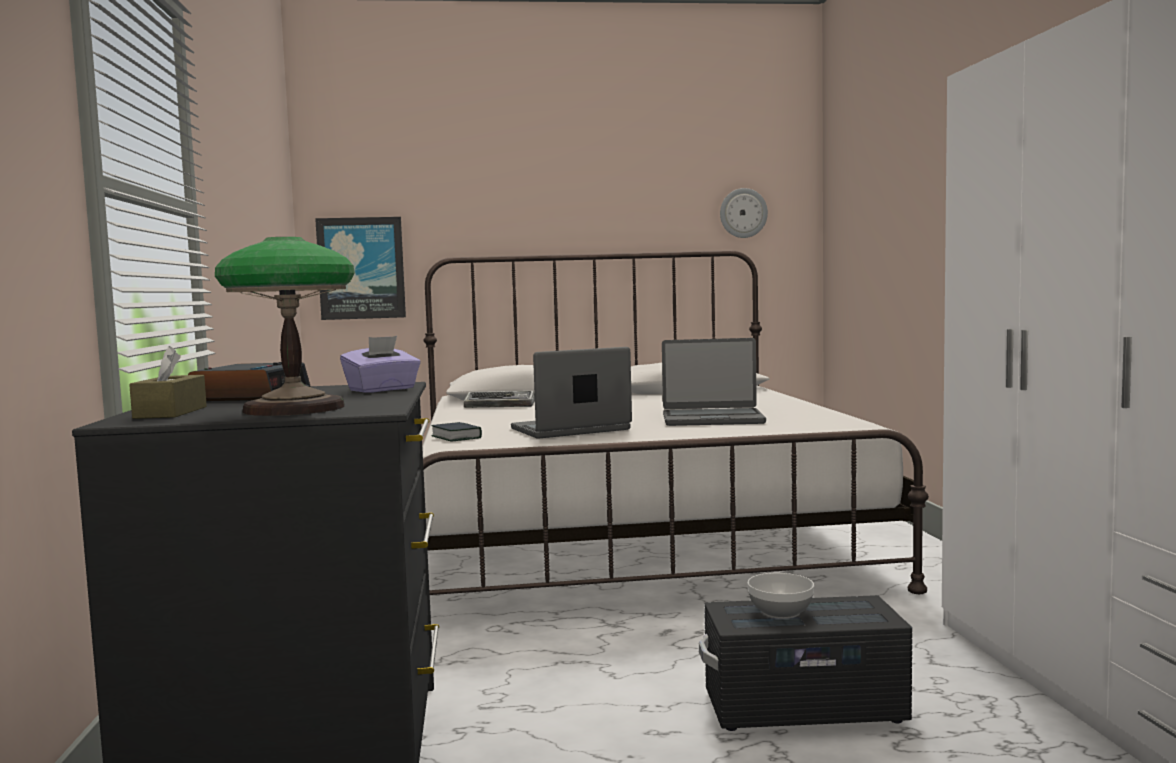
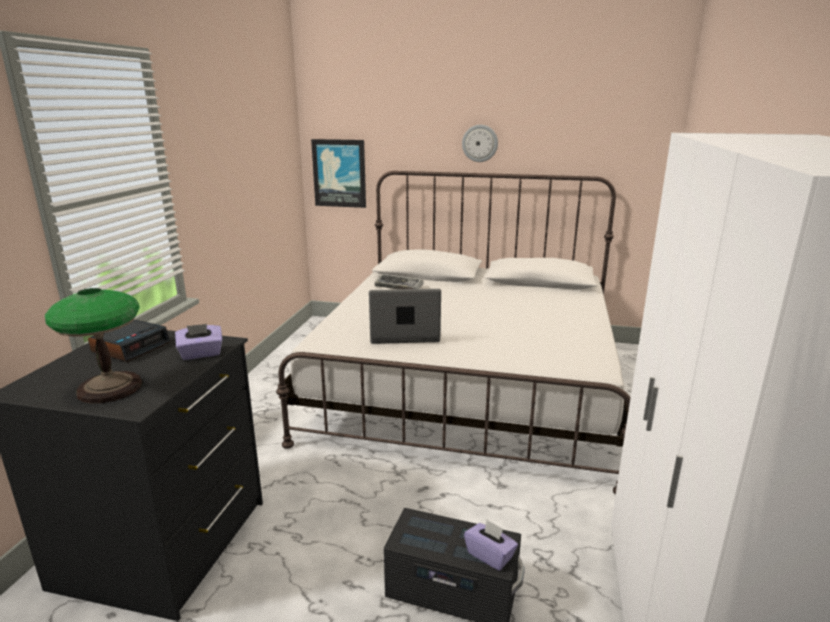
camera: 20 degrees right, 15 degrees up
brown tissue box [129,346,207,419] -> none
book [431,422,482,442] -> none
laptop [662,338,766,426] -> none
wall clock [720,188,768,238] -> wall clock moved to [462,125,498,162]
bowl [748,573,814,619] -> none
none -> purple tissue box [464,519,518,571]

